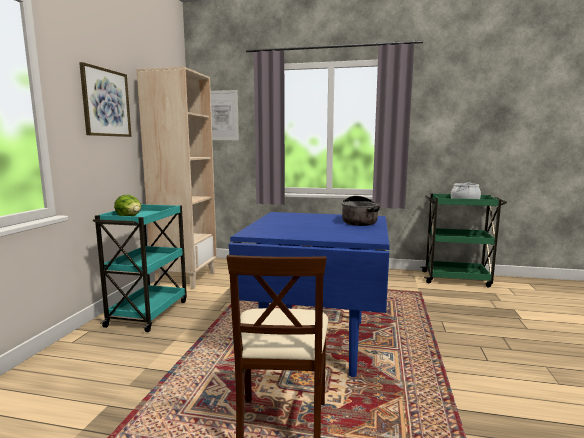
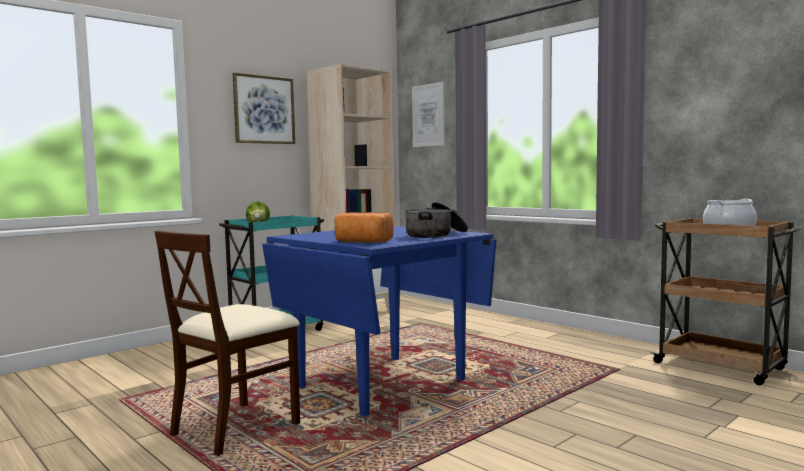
camera: 35 degrees right, 5 degrees down
green cart [422,193,507,288] -> brown cart [651,218,804,385]
none -> bread [334,212,394,243]

